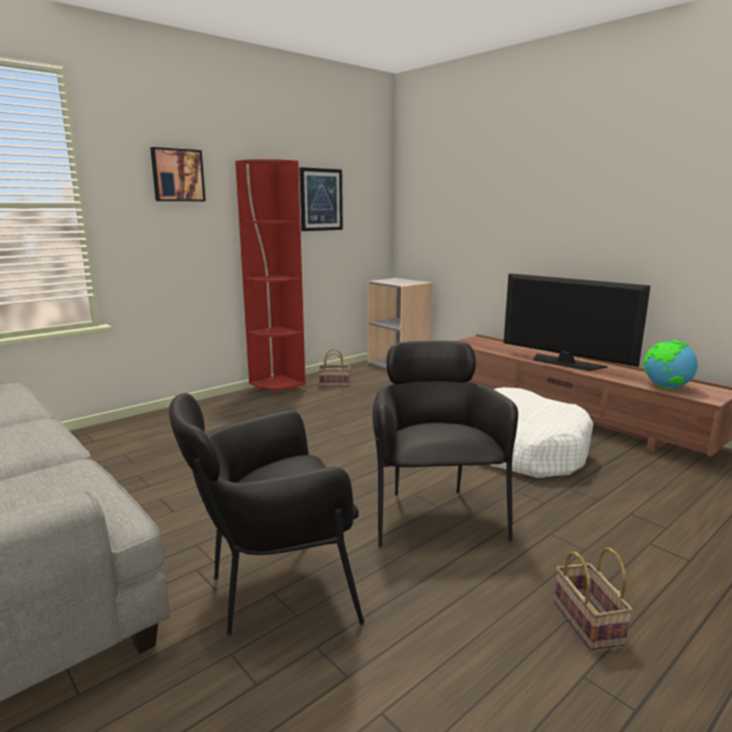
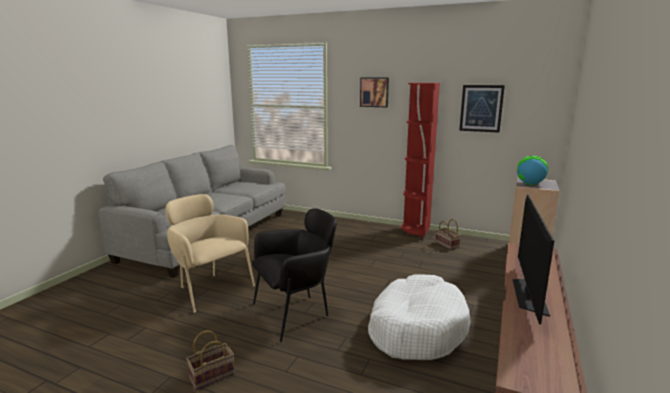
camera: 65 degrees right, 0 degrees up
black armchair [169,393,365,635] -> beige armchair [166,194,255,313]
globe [643,340,698,389] -> globe moved to [517,156,549,185]

